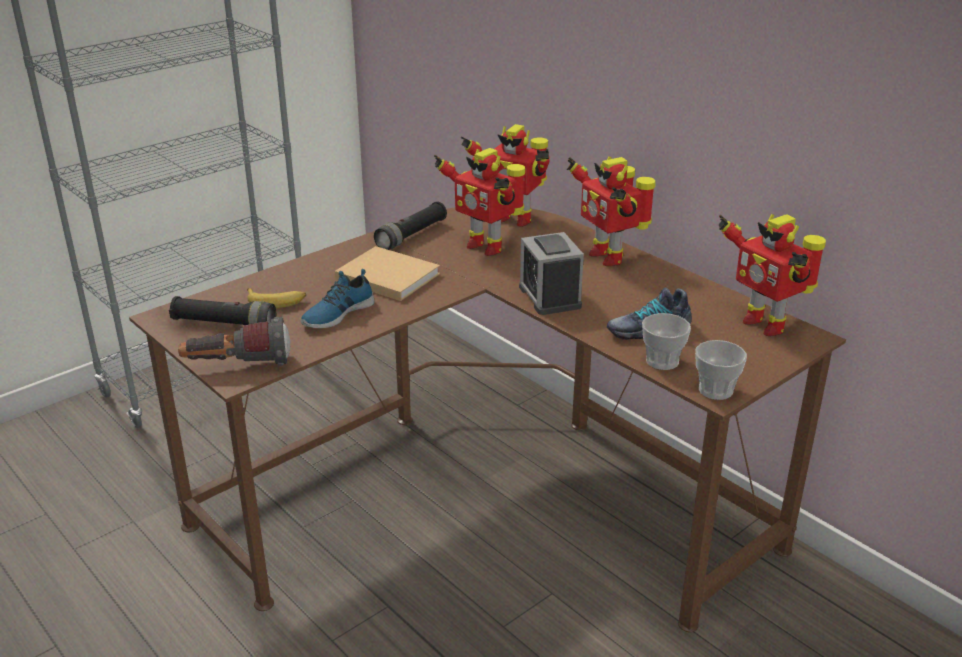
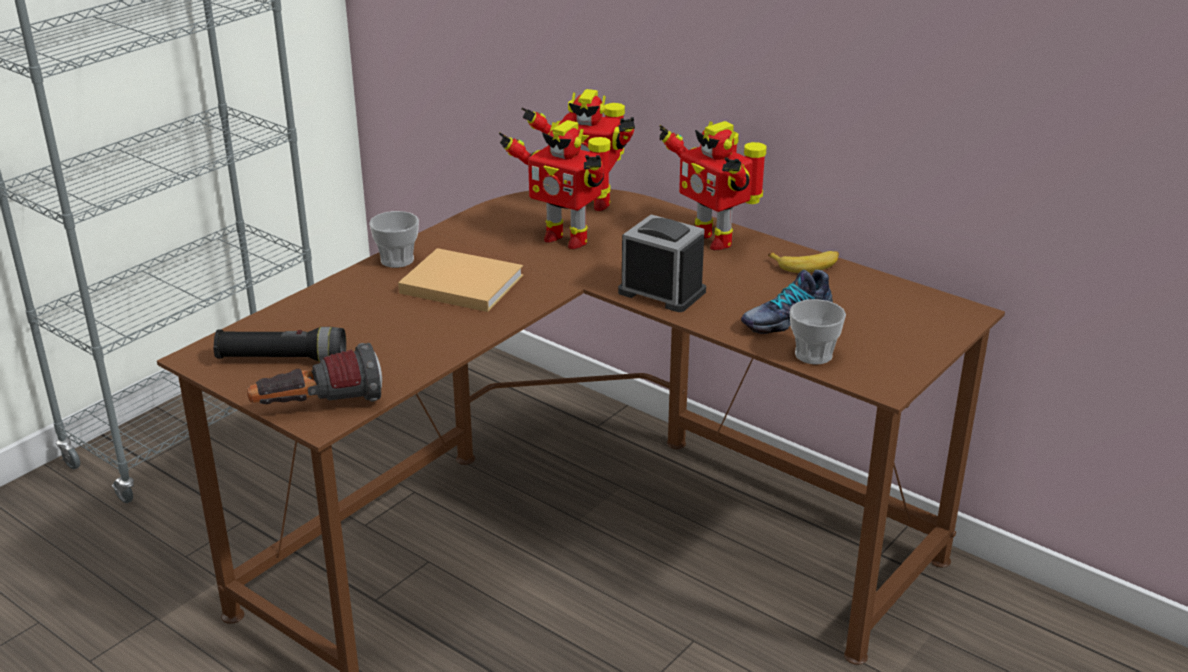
camera: 10 degrees left, 0 degrees up
banana [247,288,306,308] -> banana moved to [768,251,839,273]
shoe [301,269,375,328] -> none
black flashlight [374,201,447,250] -> none
alarm clock [519,232,584,315] -> alarm clock turned 150 degrees clockwise [618,214,706,312]
cup [695,340,747,400] -> cup moved to [369,211,419,268]
toy robot [719,214,826,336] -> none

